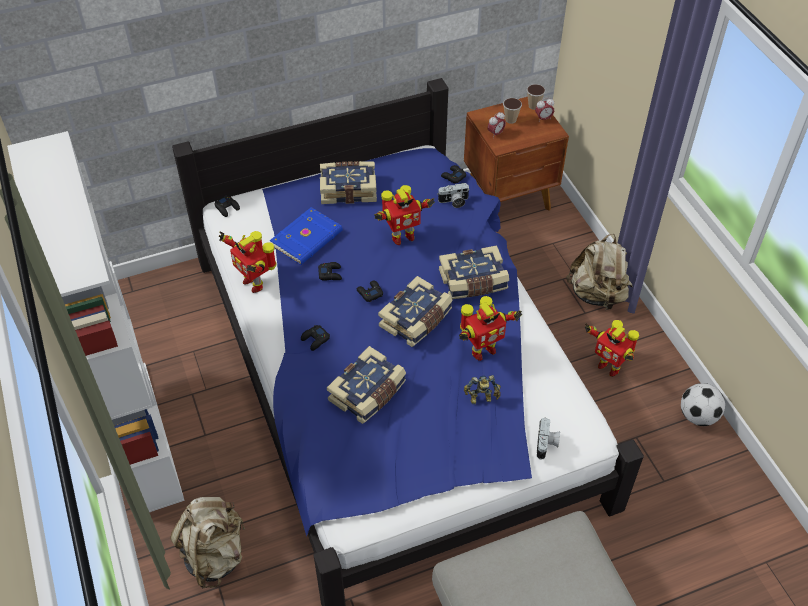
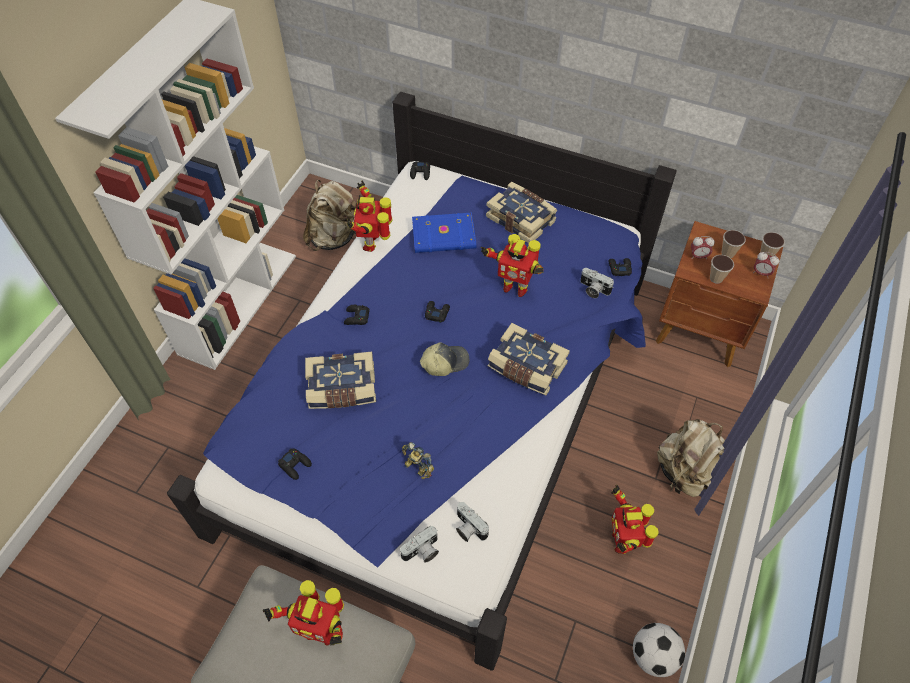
camera: 45 degrees right, 5 degrees up
beige backpack [170,497,246,588] -> beige backpack moved to [303,180,357,251]
black game controller [318,262,342,281] -> black game controller moved to [278,449,312,480]
book [378,276,453,347] -> cap [420,342,469,376]
toy robot [459,296,522,361] -> toy robot moved to [263,580,344,646]
none -> camera [456,502,489,542]
none -> cup [710,255,734,284]

